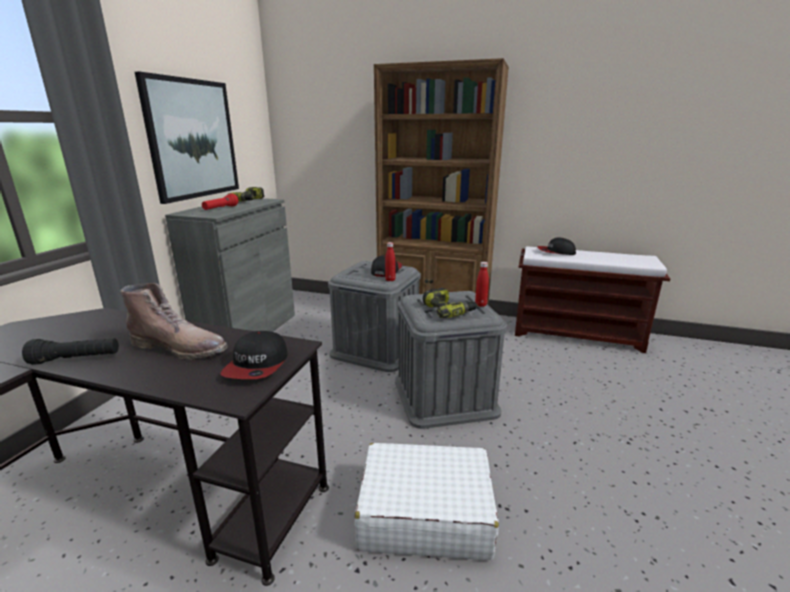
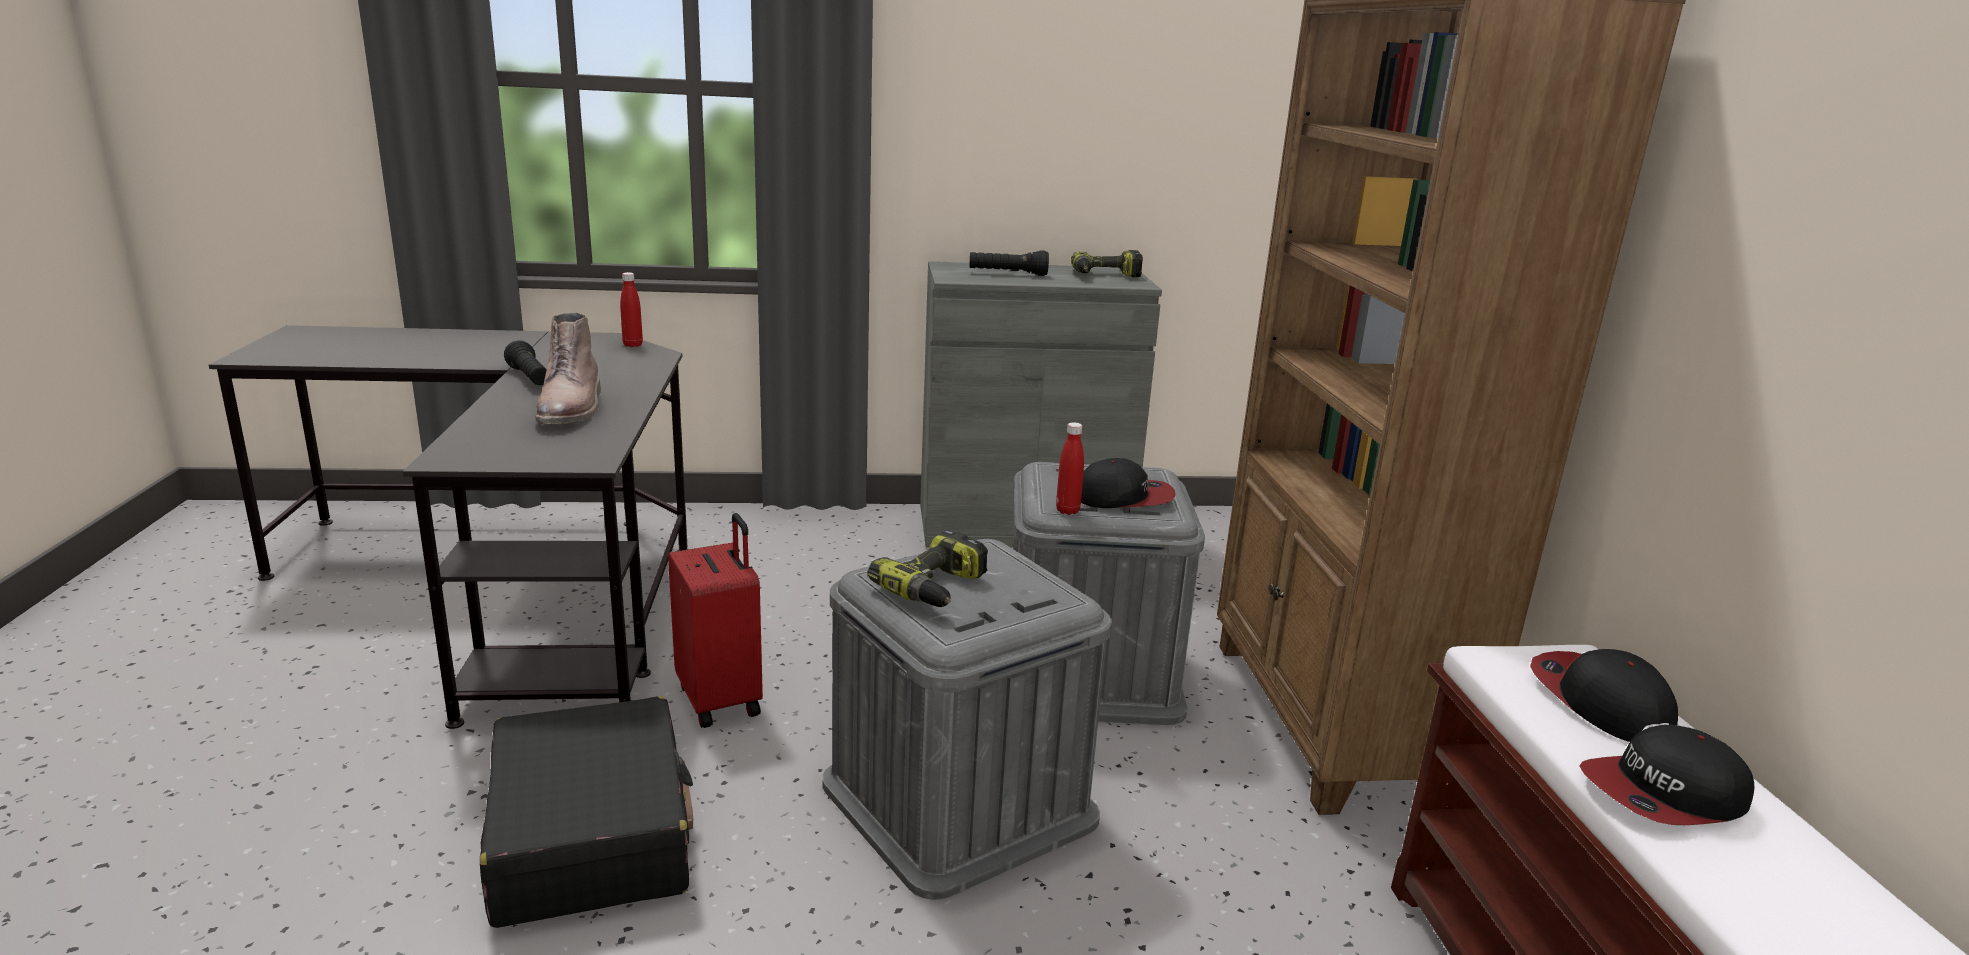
camera: 65 degrees right, 0 degrees up
picture [135,71,239,204] -> none
red flashlight [202,193,238,210] -> black flashlight [970,250,1049,276]
cap [220,331,288,379] -> cap moved to [1579,725,1754,825]
white suitcase [355,443,499,560] -> black suitcase [480,696,693,928]
red bottle [475,262,489,307] -> red bottle moved to [620,272,643,347]
none -> red suitcase [668,513,763,728]

